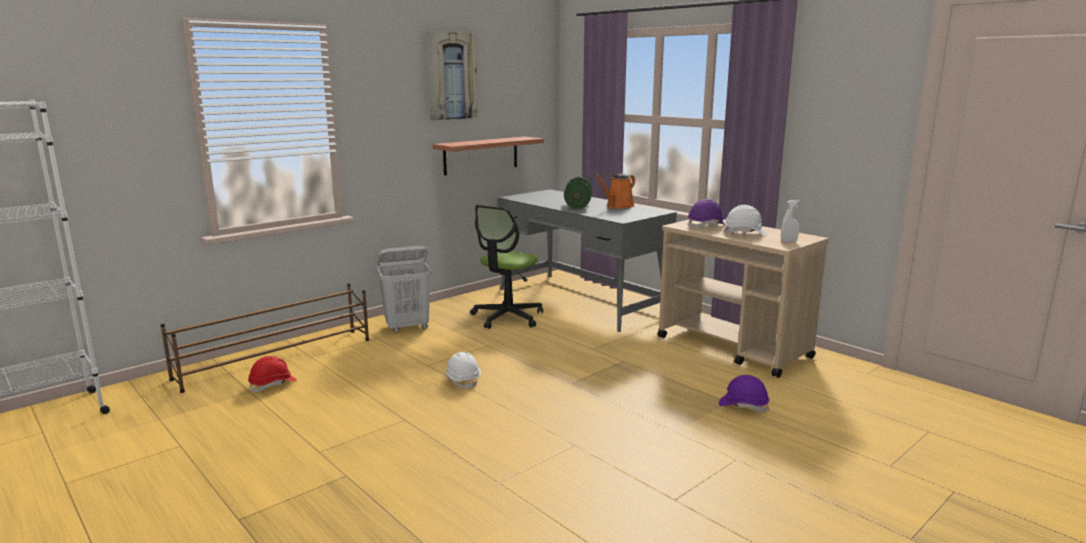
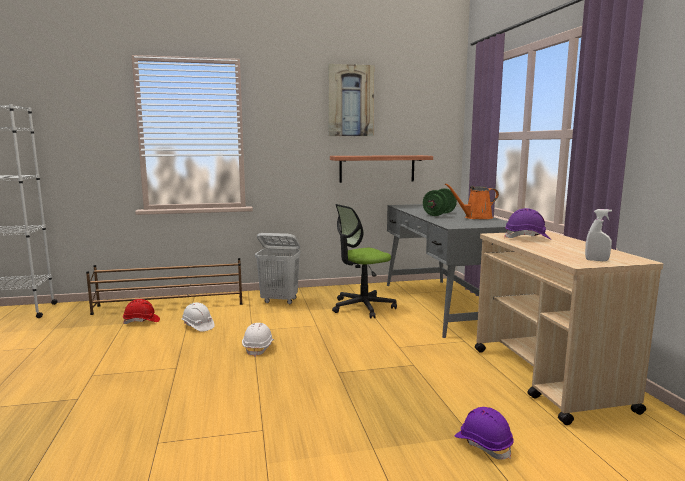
camera: 30 degrees right, 5 degrees down
white hard hat [723,205,767,235] -> white hard hat moved to [182,302,215,332]

